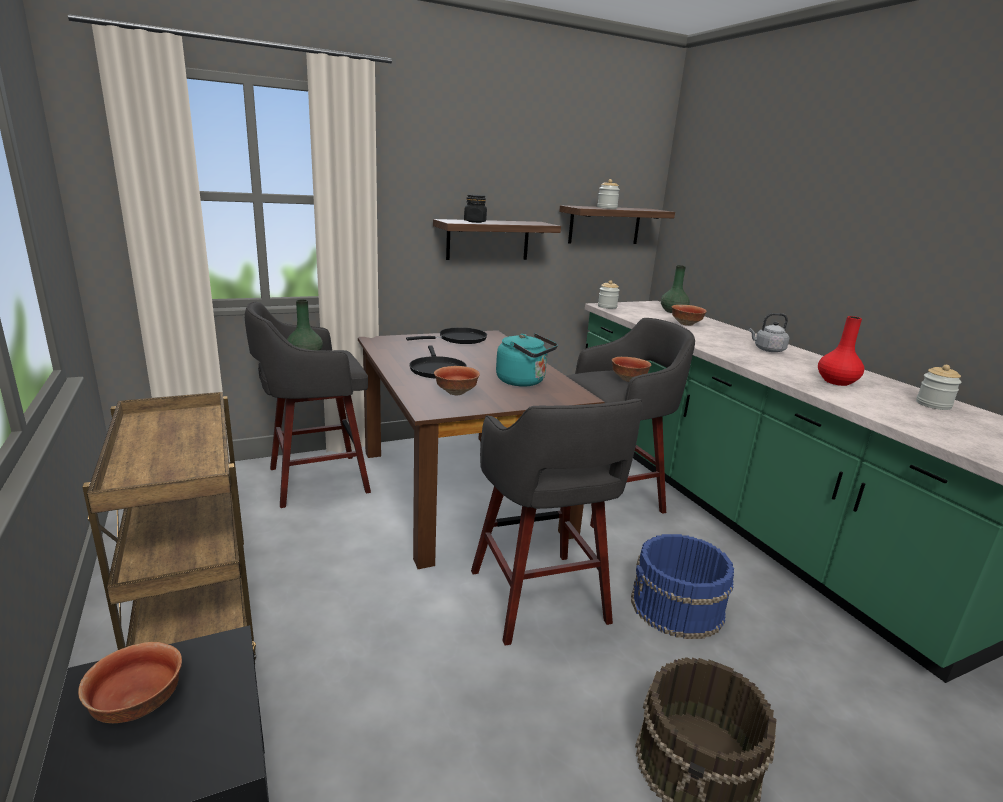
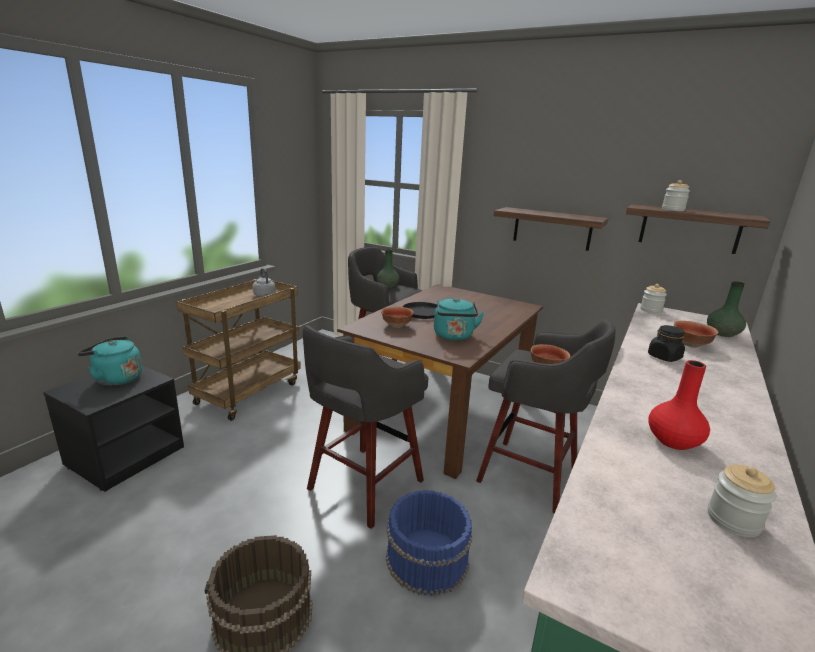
camera: 55 degrees right, 0 degrees up
bowl [78,642,182,723] -> turquoise kettle [78,336,142,386]
black frying pan [406,327,487,344] -> none
black jar [464,195,487,223] -> black jar moved to [648,325,685,362]
grey kettle [749,313,790,352] -> grey kettle moved to [252,268,276,297]

